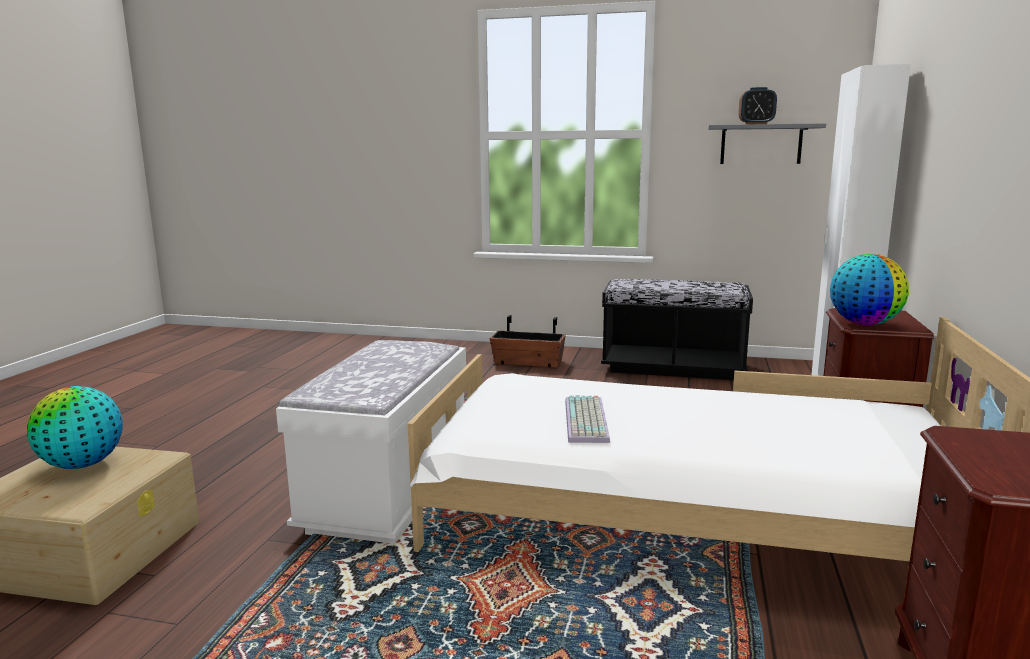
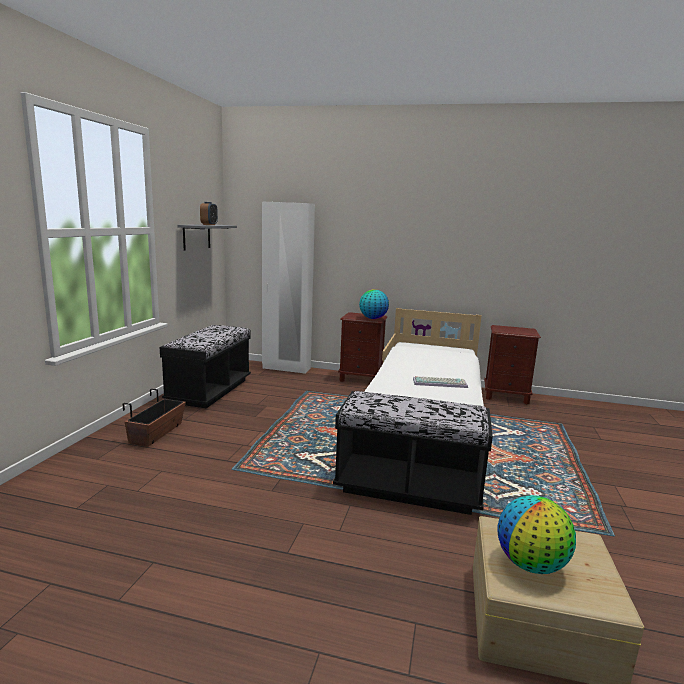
camera: 90 degrees left, 0 degrees up
white bench [276,340,466,544] -> black bench [333,391,493,515]

